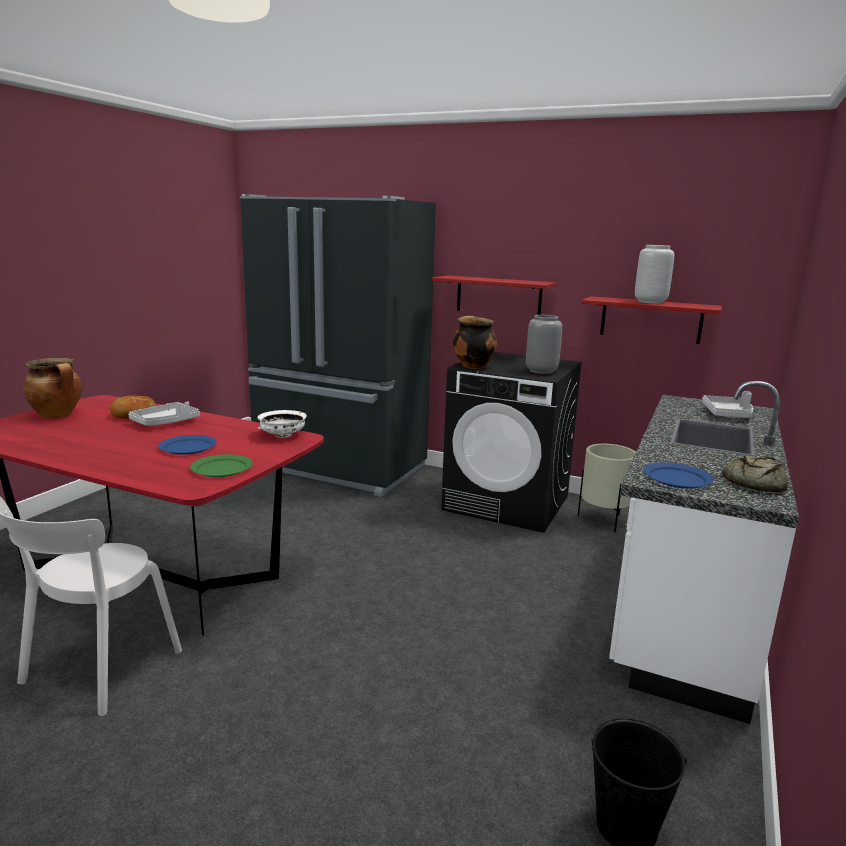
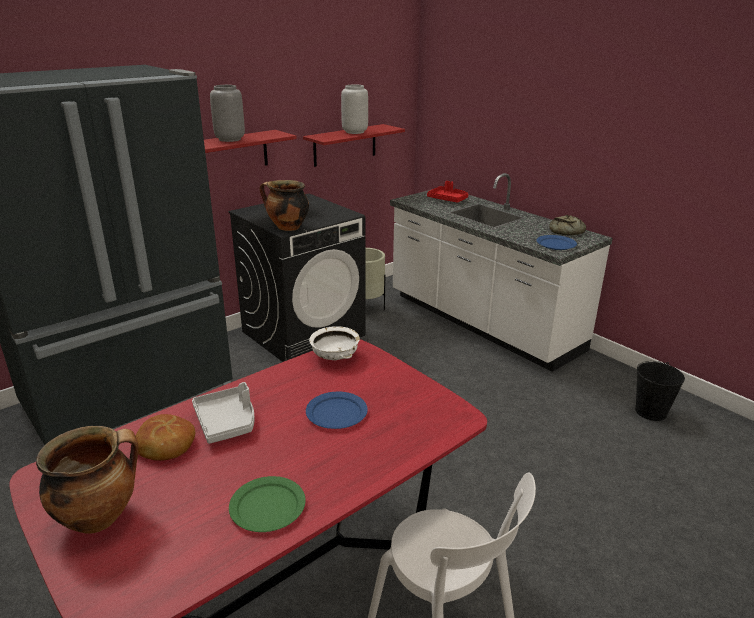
camera: 65 degrees left, 10 degrees up
green plate [190,454,253,477] -> green plate moved to [229,476,306,532]
grey vase [526,315,562,374] -> grey vase moved to [210,85,245,142]
grey tray [702,391,753,418] -> red tray [427,181,469,203]

